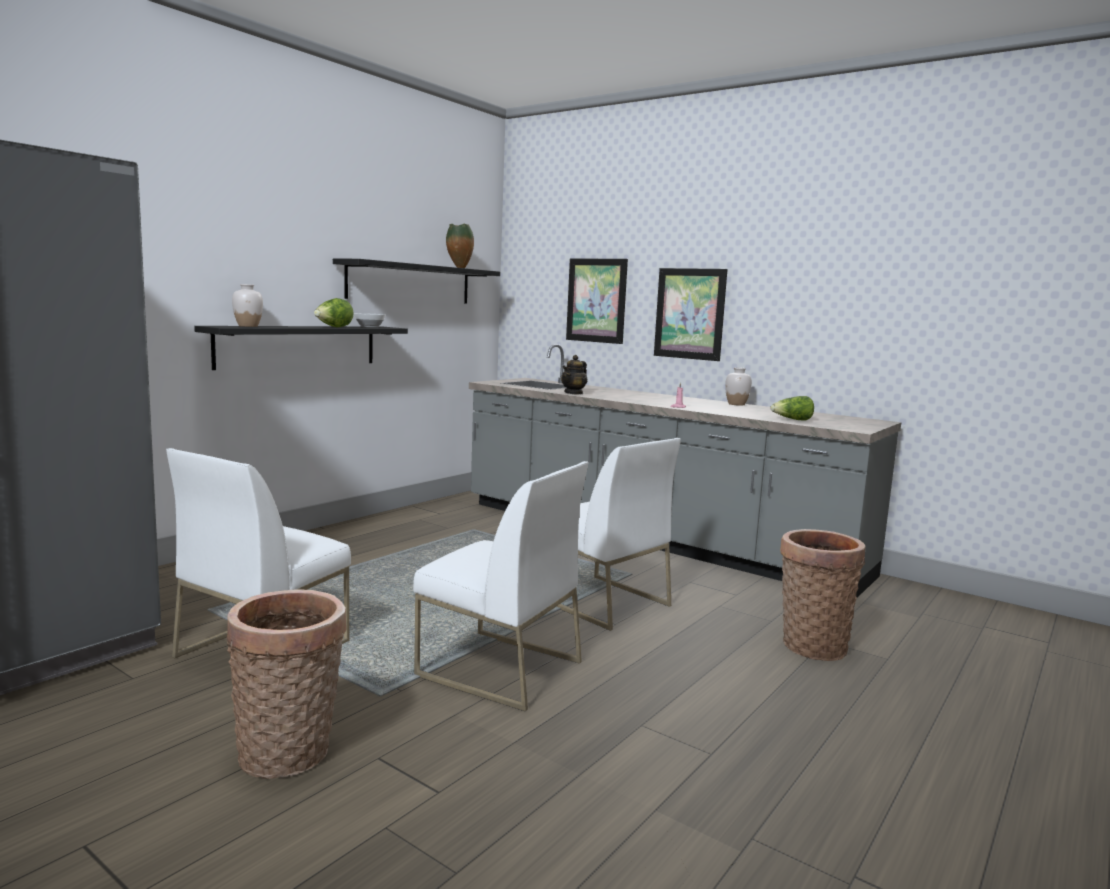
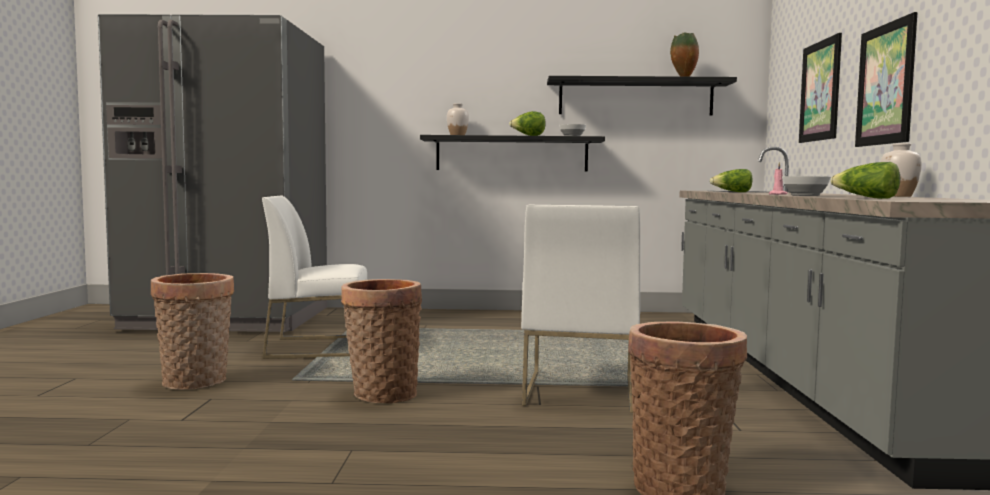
camera: 55 degrees right, 5 degrees down
white chair [413,461,589,711] -> basket [341,279,422,403]
teapot [561,355,587,395] -> lettuce [710,169,752,192]
none -> bowl [782,176,831,196]

